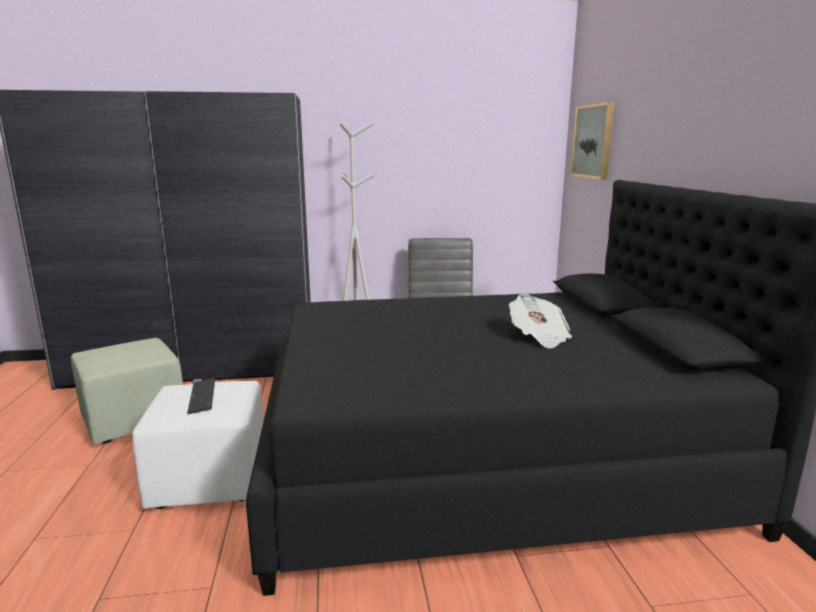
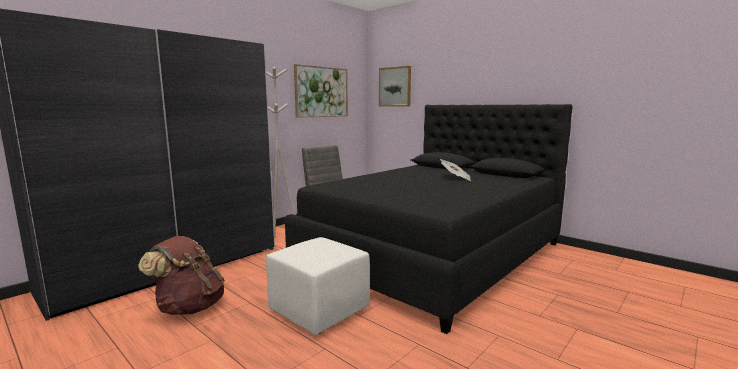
camera: 40 degrees left, 5 degrees down
green ottoman [71,338,183,445] -> brown backpack [138,236,225,315]
keyboard [187,378,215,414] -> none
none -> picture [294,64,348,118]

